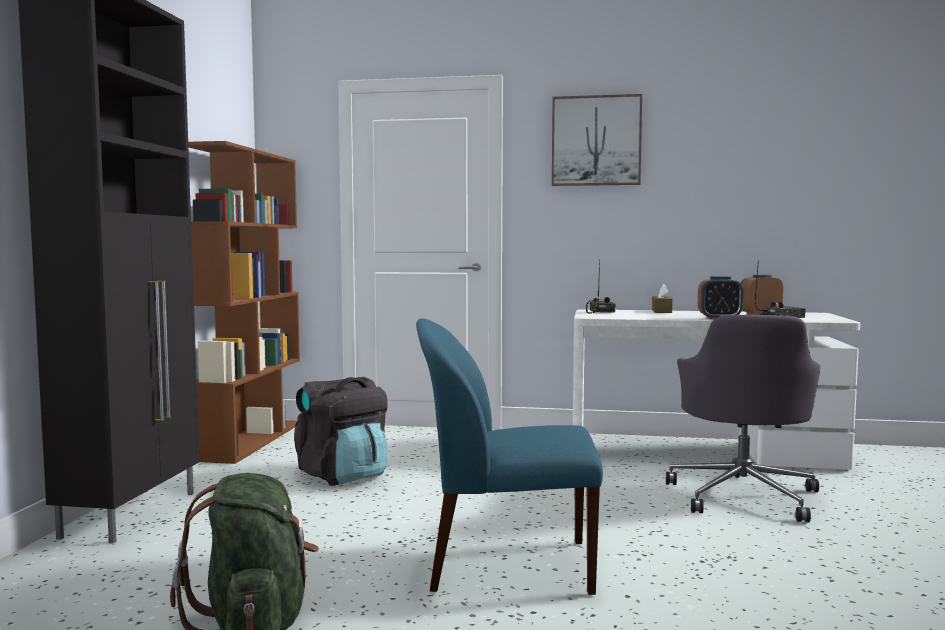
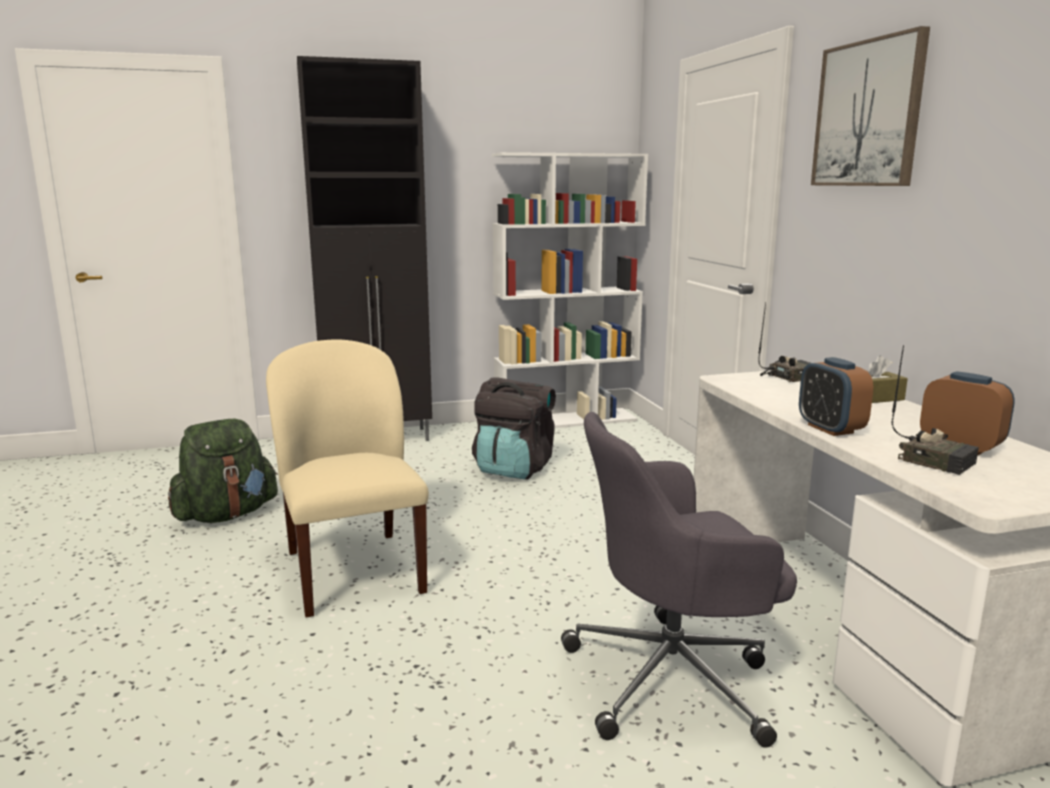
camera: 65 degrees right, 10 degrees up
brown bookcase [188,141,300,464] -> white bookcase [492,152,648,428]
blue chair [416,318,603,595] -> beige chair [266,339,429,618]

